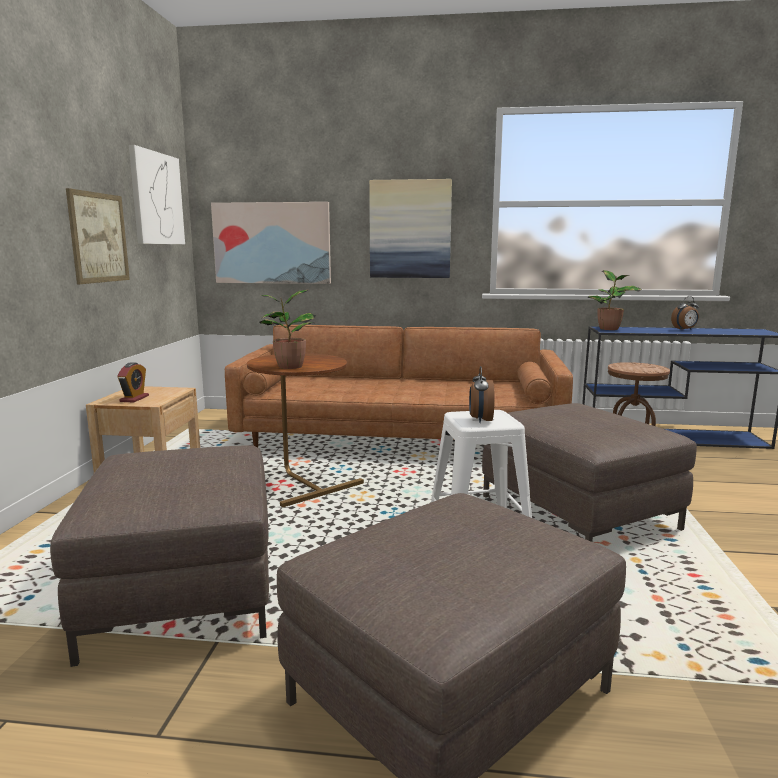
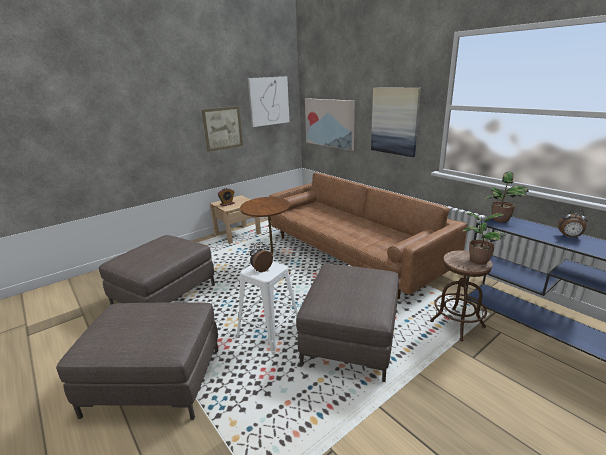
camera: 45 degrees right, 10 degrees up
potted plant [260,290,316,369] -> potted plant moved to [462,213,506,265]

